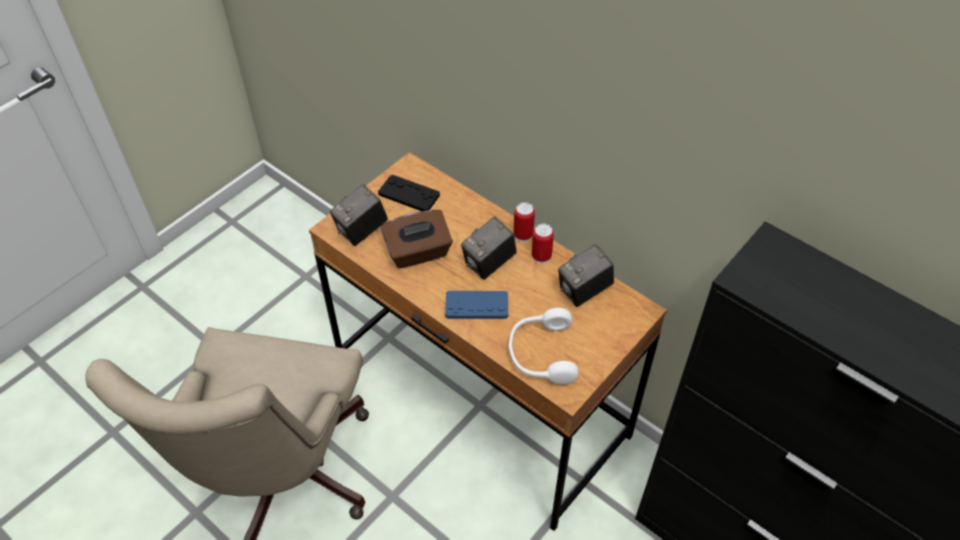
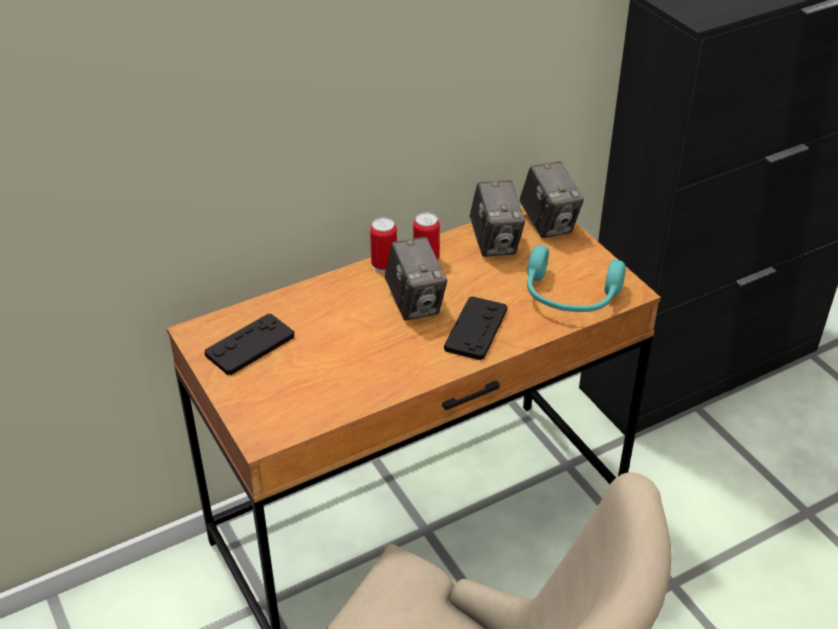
camera: 70 degrees left, 10 degrees down
camera [330,184,388,246] -> camera moved to [519,161,584,238]
brown tissue box [381,210,453,268] -> none
blue game controller [445,291,508,319] -> black game controller [444,296,507,360]
white headphones [508,308,579,385] -> turquoise headphones [527,245,626,312]

